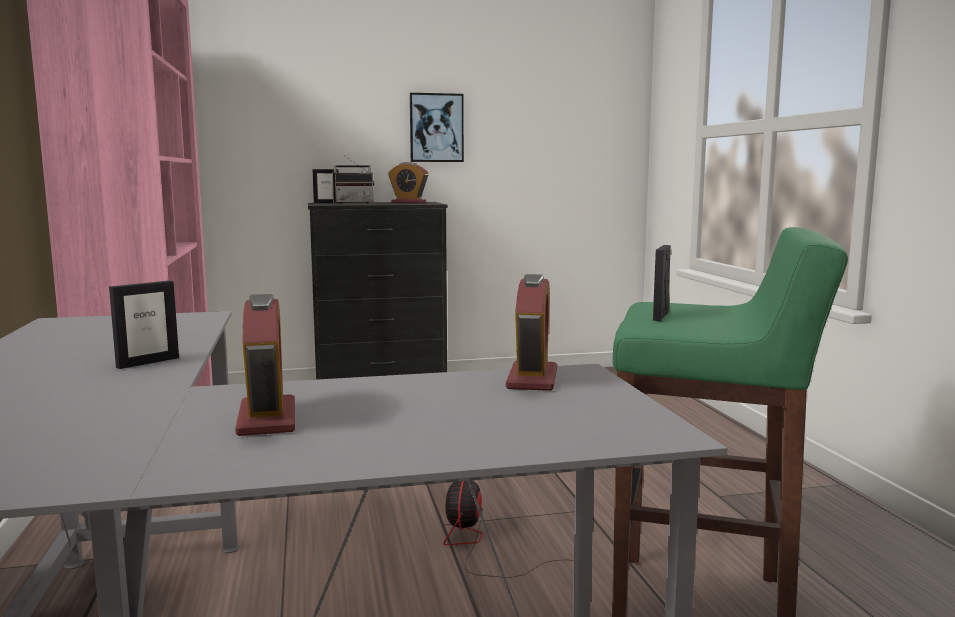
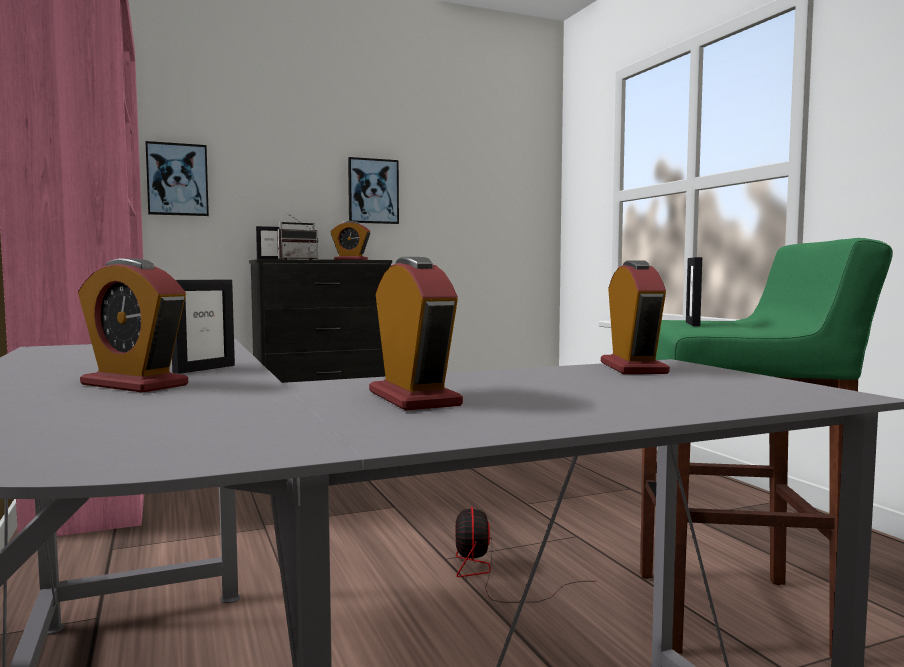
camera: 10 degrees left, 5 degrees down
none -> alarm clock [78,258,188,393]
none -> picture [145,141,209,216]

